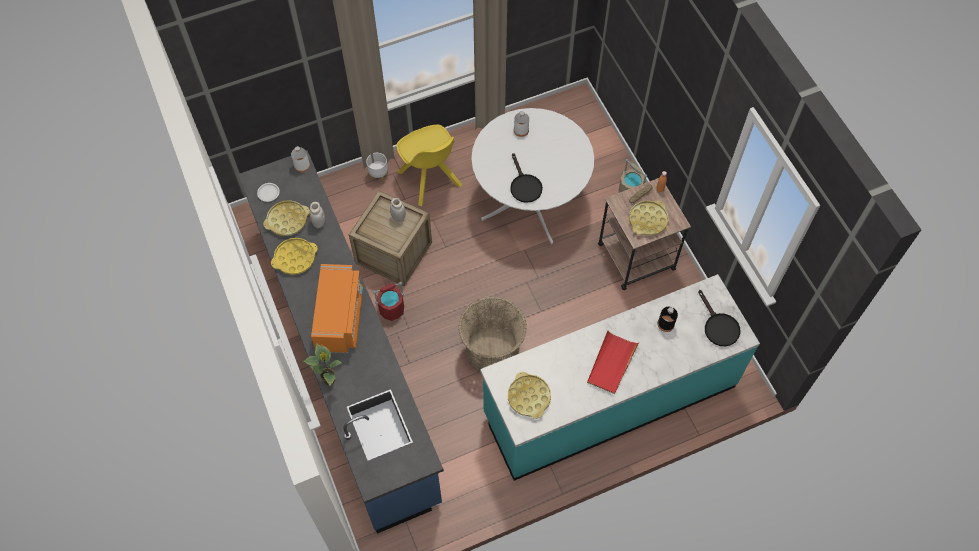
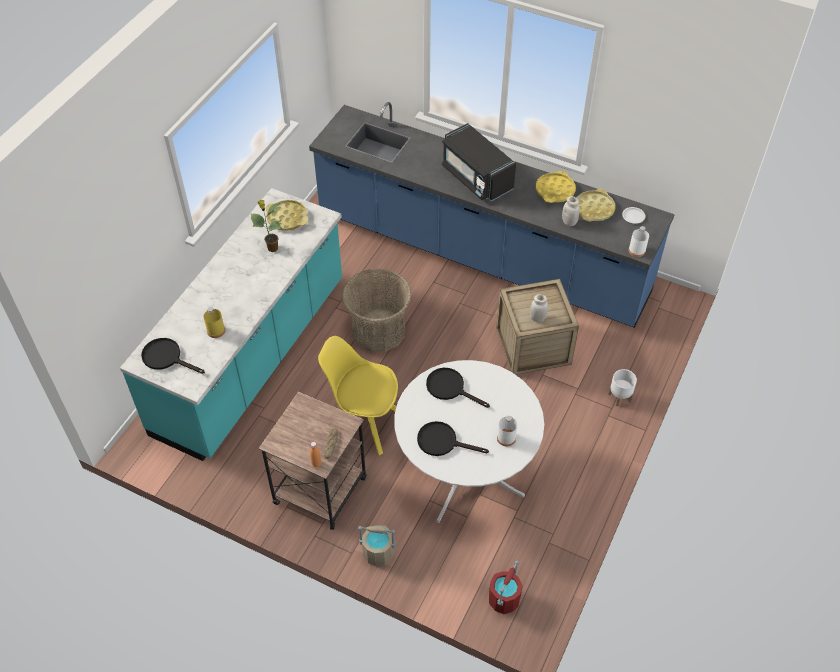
camera: 140 degrees right, 10 degrees down
potted plant [304,344,342,386] -> potted plant moved to [251,200,282,252]
orange microwave [311,264,363,353] -> black microwave [442,123,516,202]
red bucket [373,282,404,321] -> red bucket moved to [489,561,523,614]
yellow chair [396,125,462,206] -> yellow chair moved to [318,336,398,455]
red tray [587,330,639,394] -> none
yellow tray [629,200,669,236] -> none
black bottle [657,307,678,332] -> yellow bottle [203,307,225,338]
none -> black frying pan [417,421,489,456]

